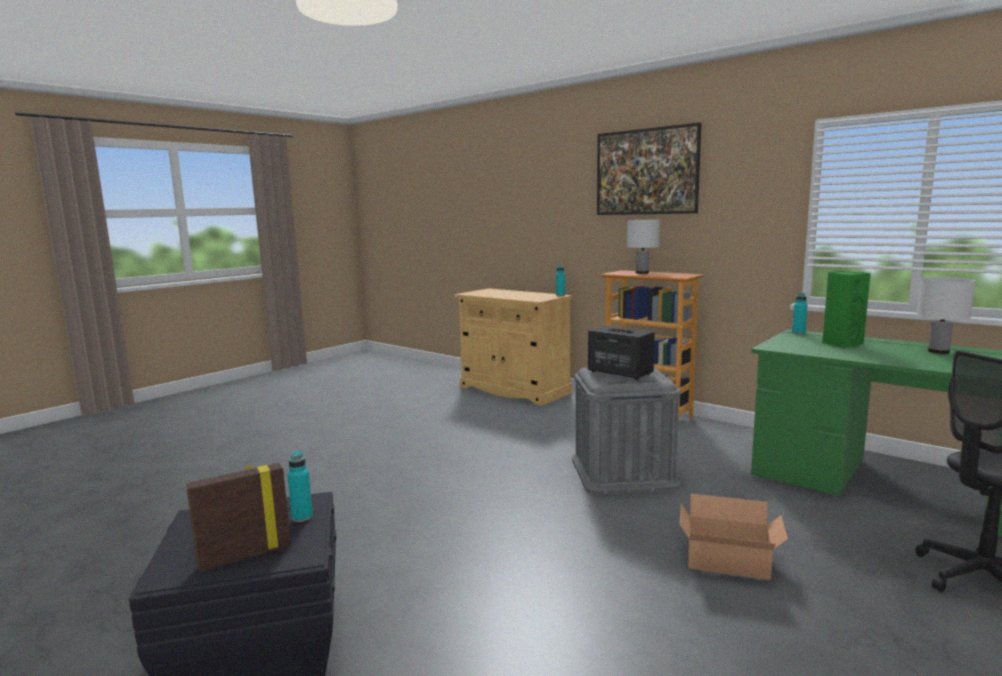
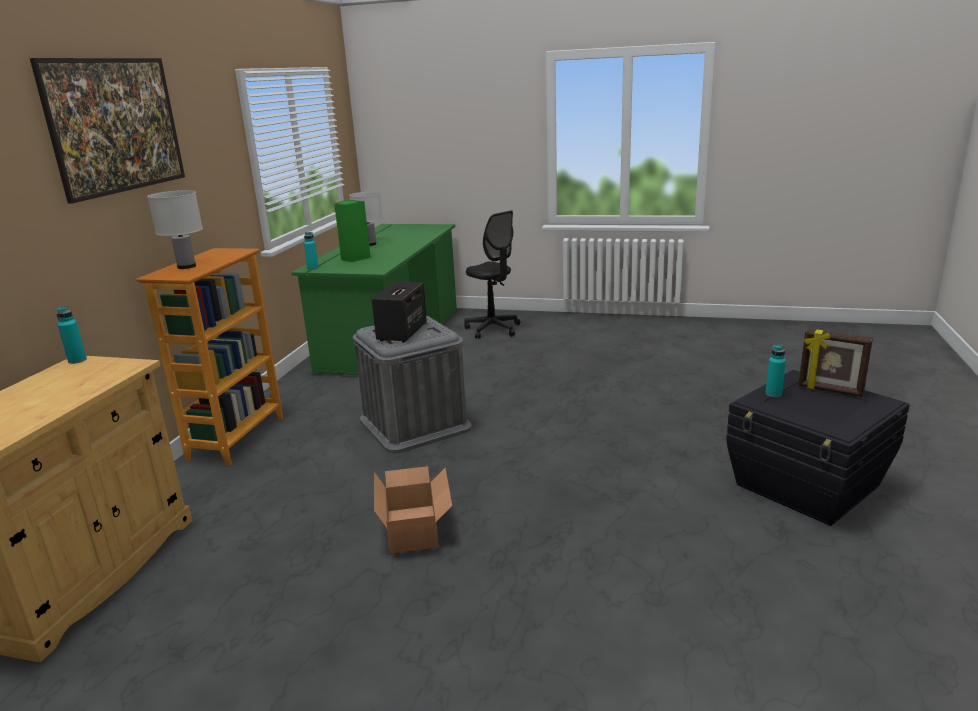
camera: 115 degrees left, 10 degrees up
cardboard box [680,494,788,580] -> cardboard box moved to [374,466,452,554]

